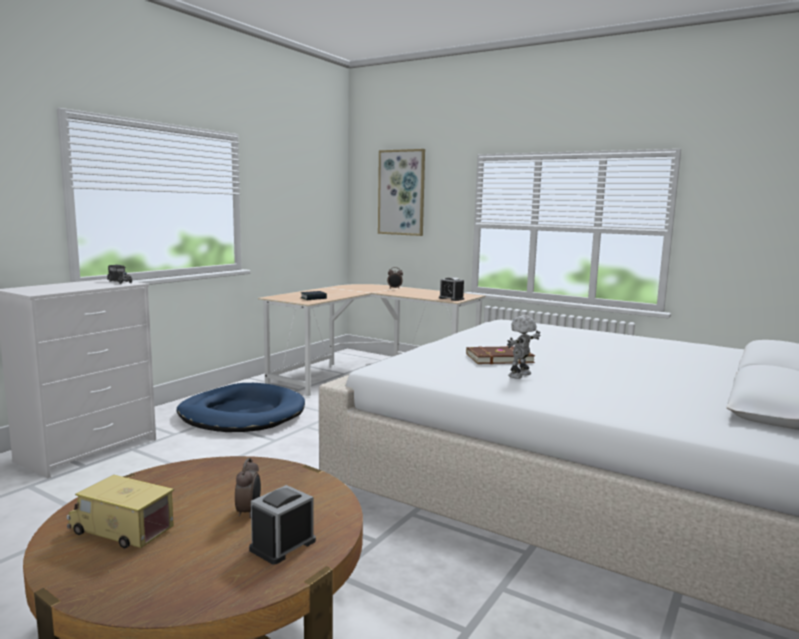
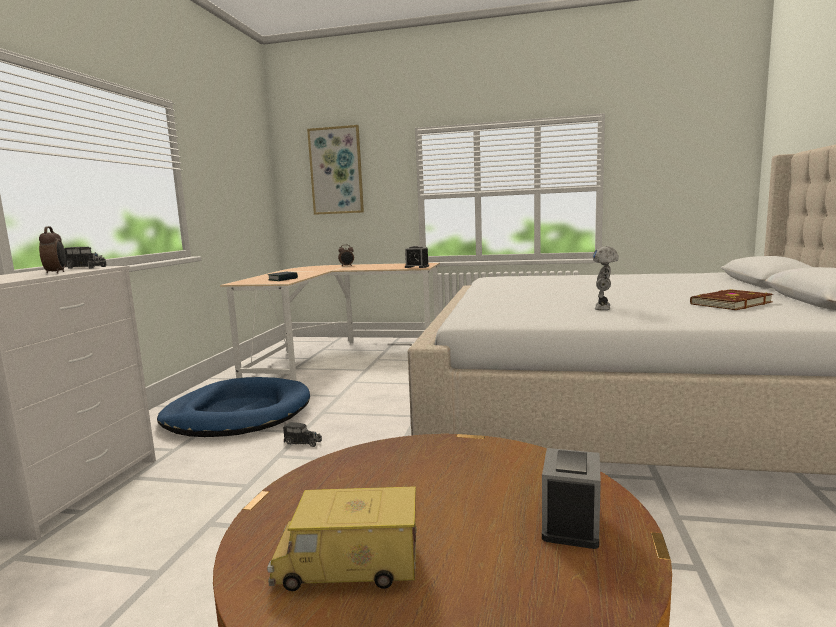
camera: 20 degrees left, 0 degrees up
alarm clock [235,458,261,518] -> alarm clock moved to [39,226,66,273]
brown book [466,346,535,364] -> brown book moved to [690,289,773,310]
none -> toy truck [283,422,322,447]

